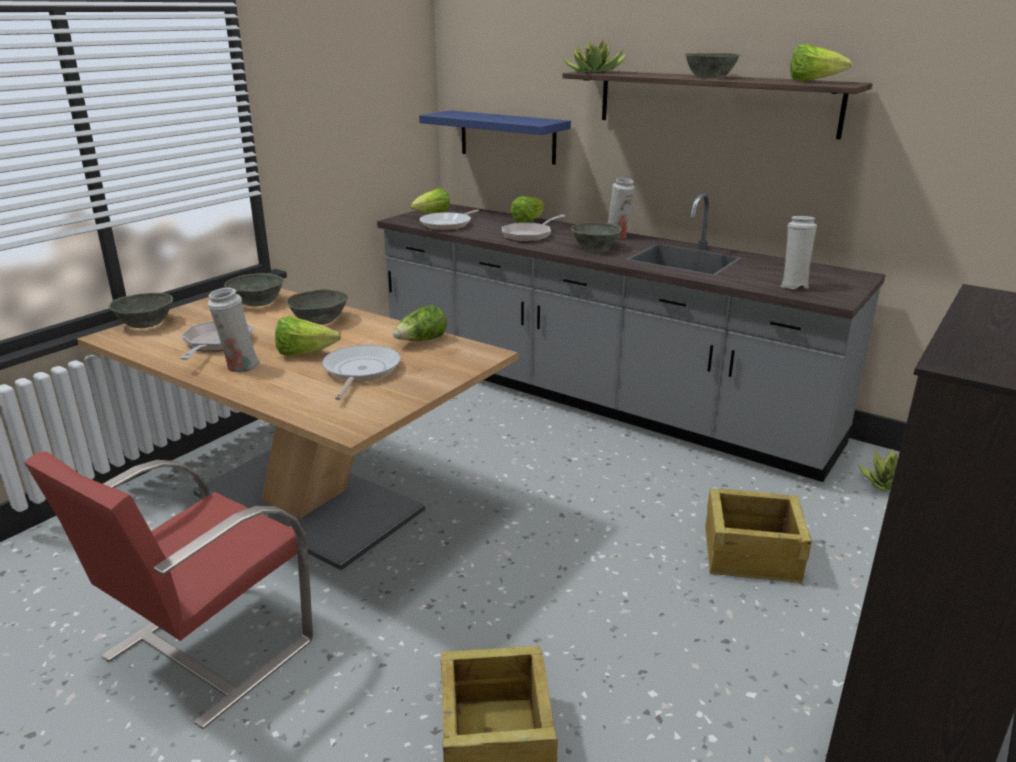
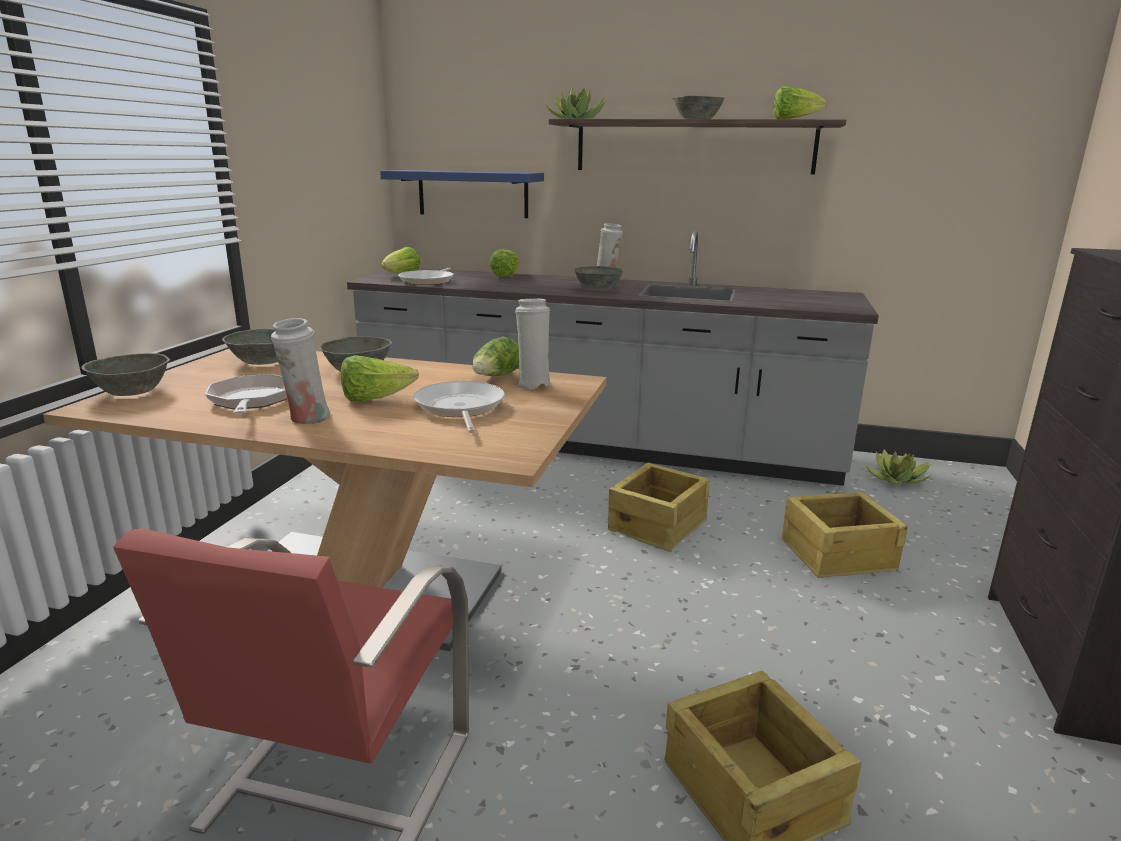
camera: 20 degrees left, 5 degrees down
frying pan [502,215,566,242] -> none
white vase [780,216,817,289] -> white vase moved to [515,299,552,390]
none -> crate [608,463,710,552]

